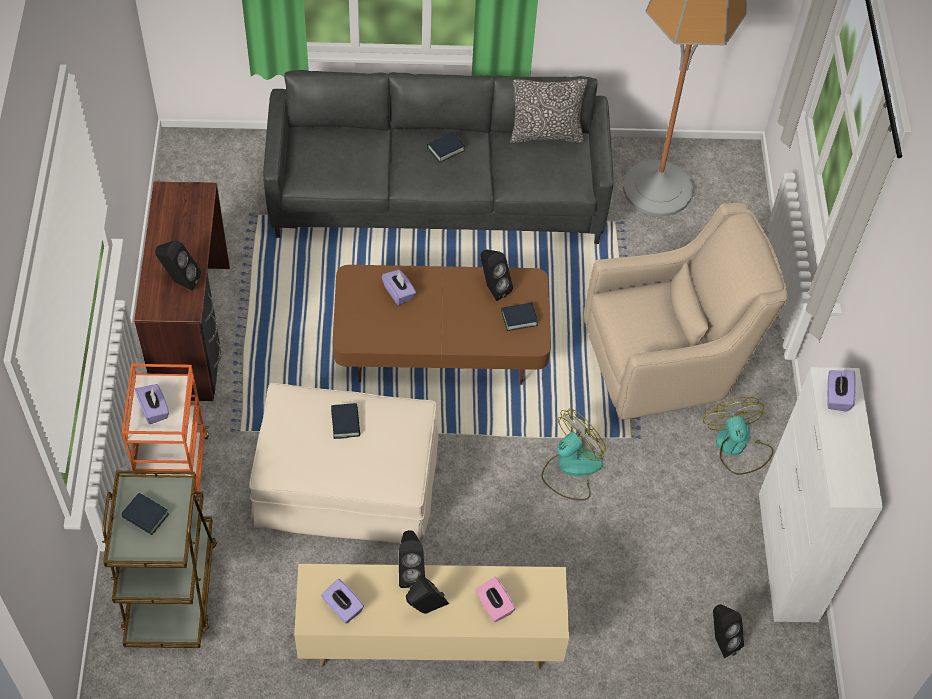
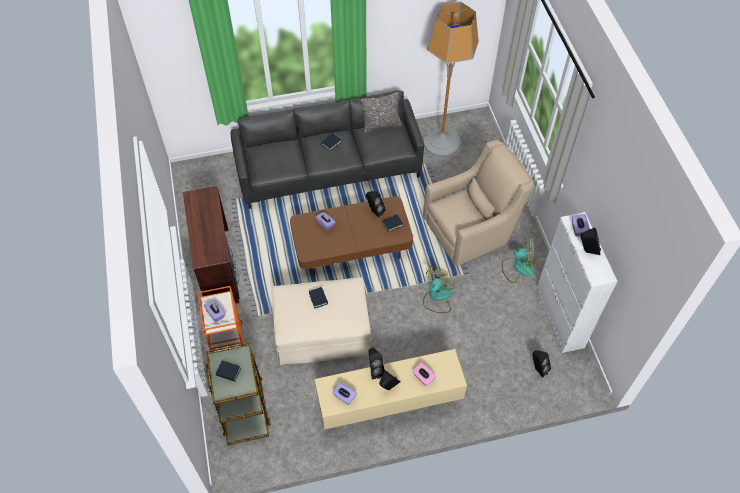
camera: 10 degrees left, 0 degrees up
black speaker [155,240,201,291] -> black speaker moved to [581,228,601,255]
fan [703,397,774,475] -> fan turned 120 degrees clockwise [502,236,535,283]

